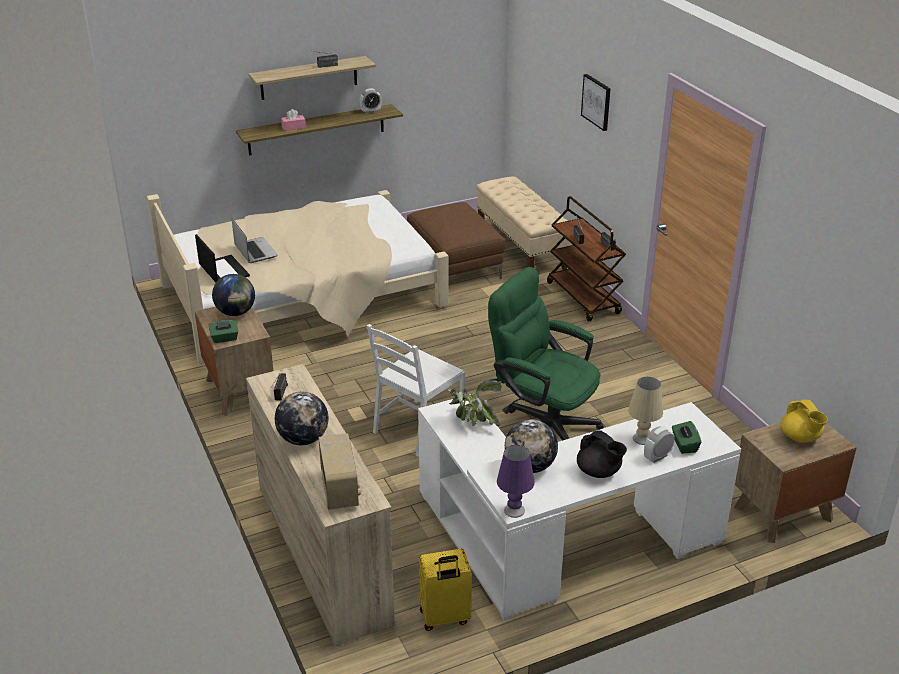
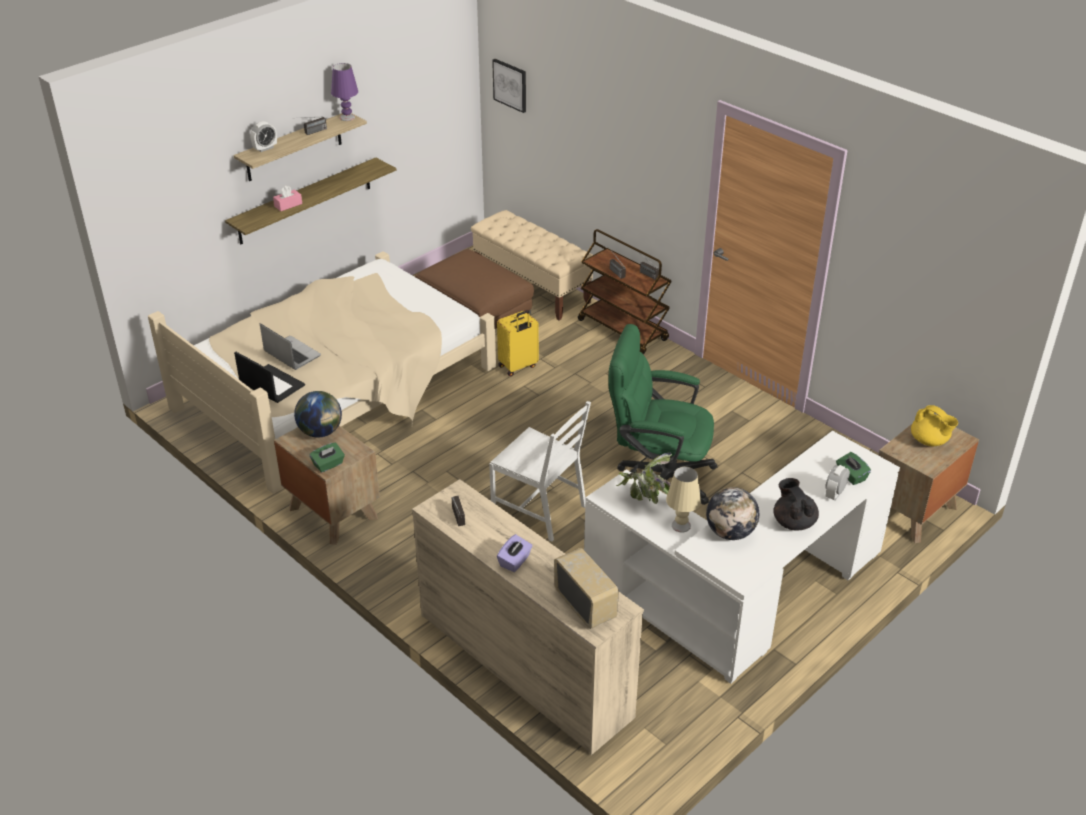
camera: 20 degrees left, 5 degrees up
globe [275,392,329,445] -> purple tissue box [497,534,532,572]
alarm clock [359,88,382,114] -> alarm clock moved to [250,121,277,152]
white chair [367,324,465,457] -> white chair turned 75 degrees counterclockwise [489,401,591,542]
yellow suitcase [419,549,472,631] -> yellow suitcase moved to [497,310,539,376]
purple table lamp [497,445,534,518] -> purple table lamp moved to [331,63,358,121]
black teapot [577,430,627,478] -> black teapot turned 135 degrees counterclockwise [773,478,819,531]
picture [581,74,610,131] -> picture moved to [492,59,526,113]
beige table lamp [628,377,663,445] -> beige table lamp moved to [666,467,701,533]

